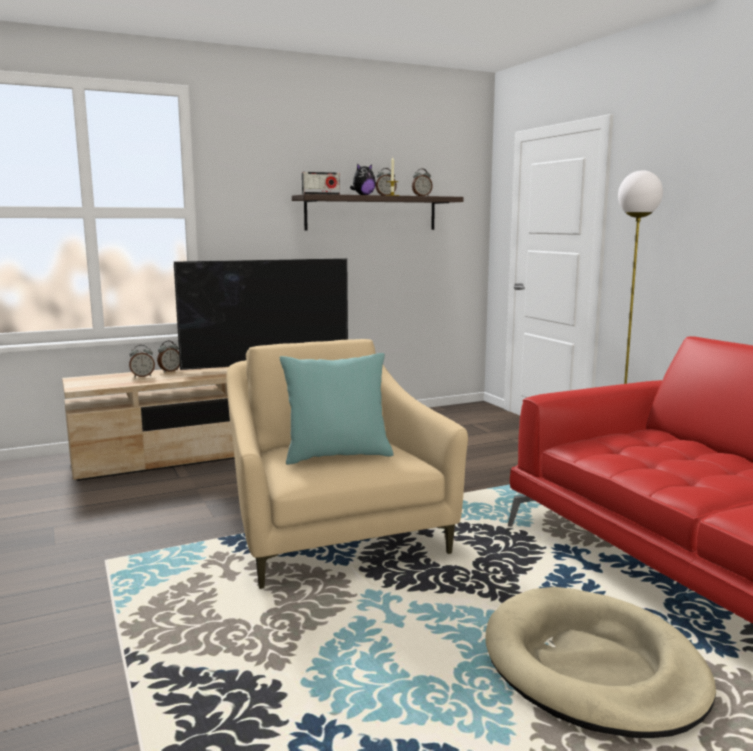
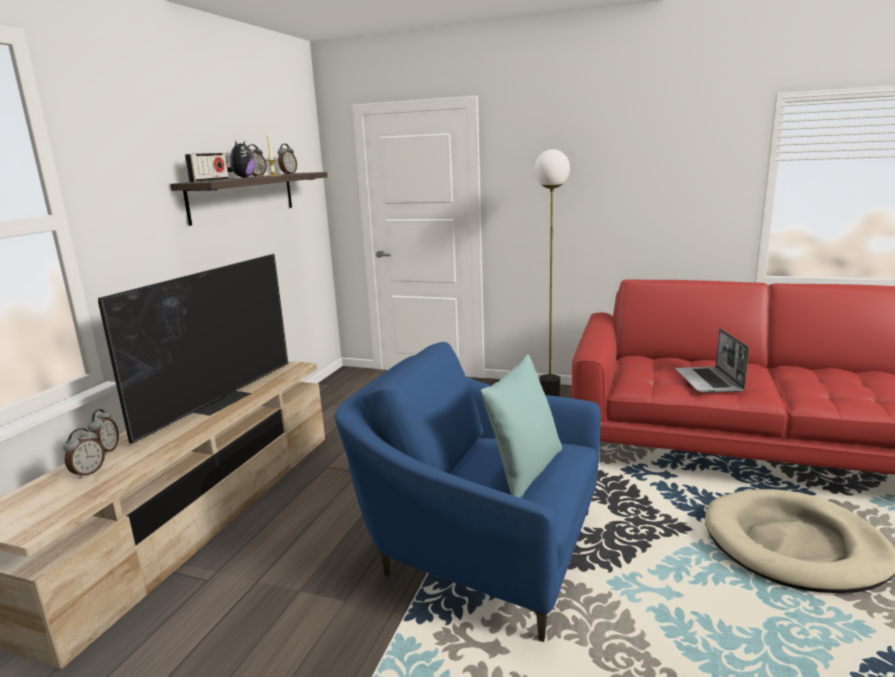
camera: 45 degrees left, 5 degrees up
beige armchair [226,339,468,589] -> blue armchair [335,342,601,642]
none -> laptop [675,328,749,393]

